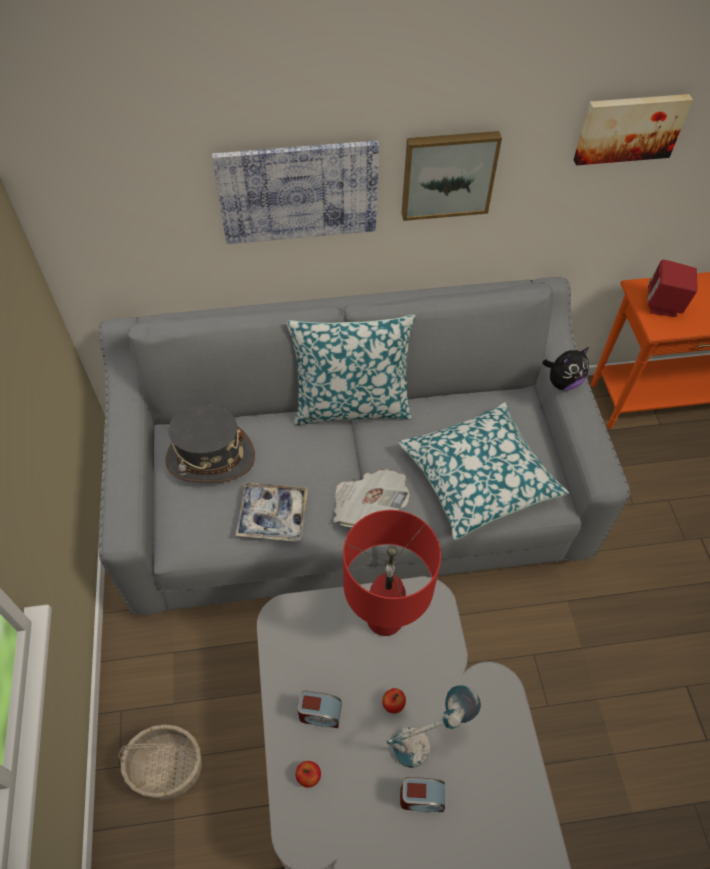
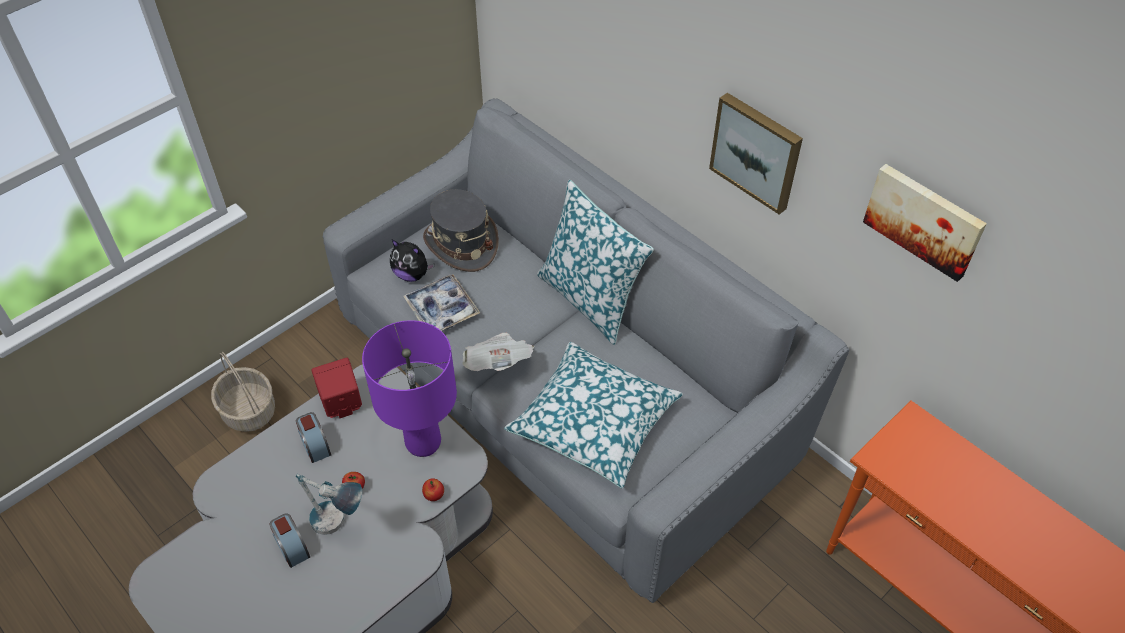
camera: 55 degrees right, 5 degrees down
picture [212,141,379,244] -> none
apple [296,761,321,788] -> apple moved to [422,478,444,501]
red table lamp [343,510,441,636] -> purple table lamp [362,320,457,457]
plush toy [543,347,589,390] -> plush toy moved to [390,239,434,282]
red speaker [648,259,698,317] -> red speaker moved to [312,358,362,418]

